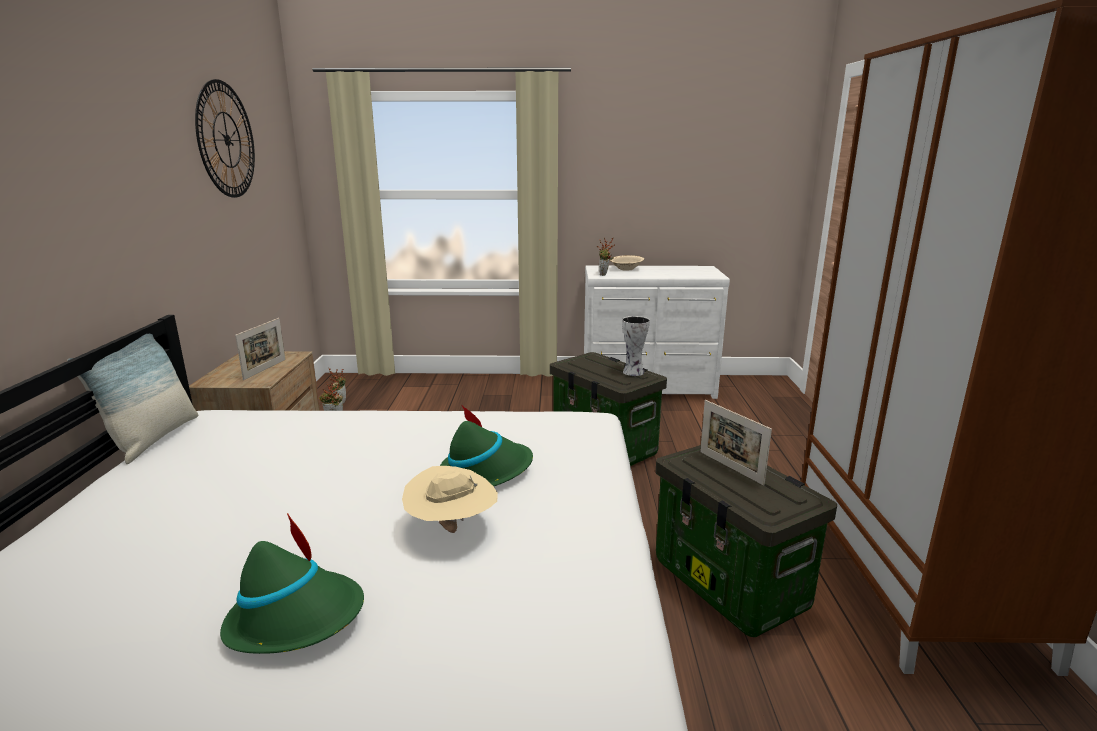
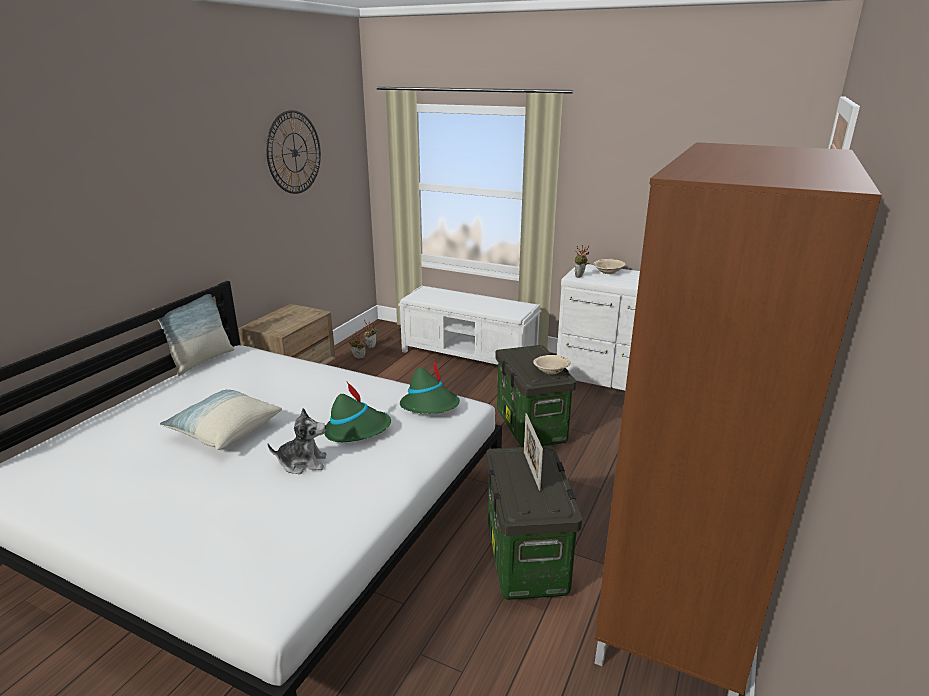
camera: 25 degrees right, 5 degrees up
green hat [220,513,364,654] -> green hat moved to [400,358,460,414]
picture frame [235,318,285,380] -> none
beige hat [402,466,498,533] -> plush toy [268,408,327,474]
vase [622,316,650,376] -> beige bowl [533,355,571,375]
none -> pillow [160,390,282,450]
none -> white bench [398,286,541,365]

